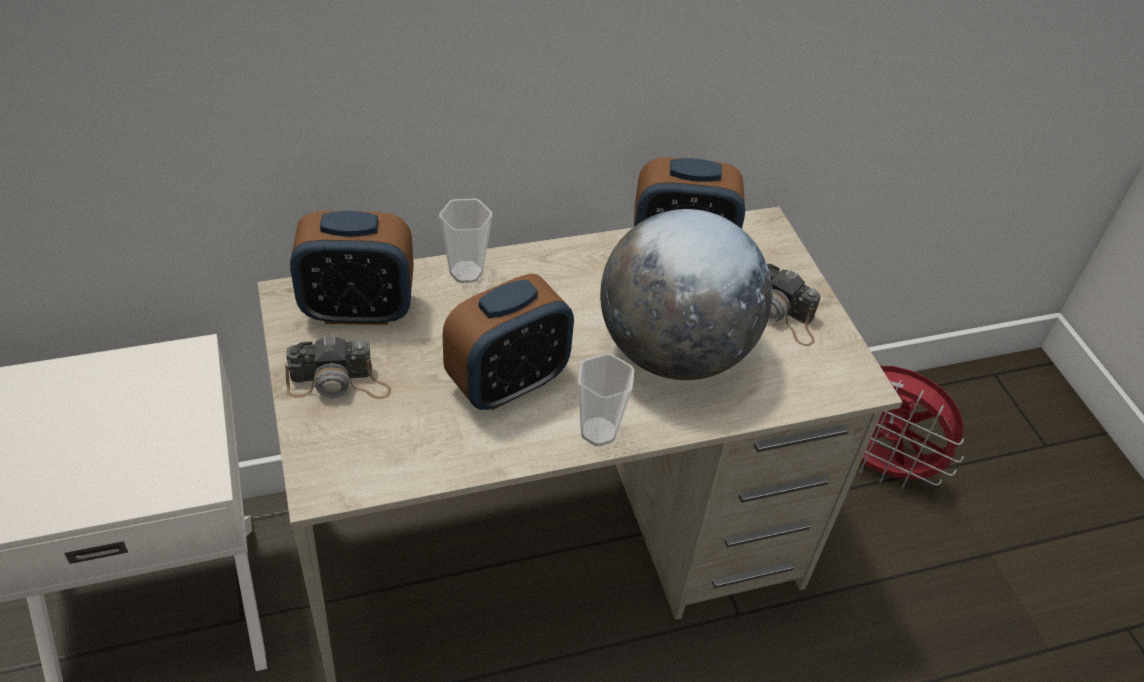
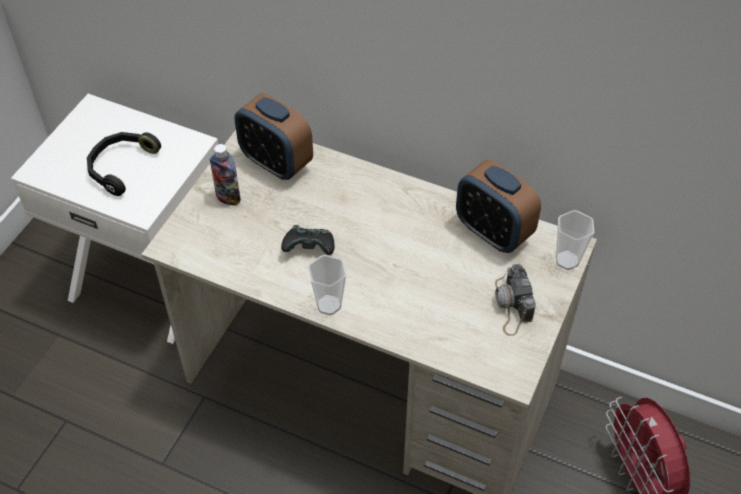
camera: 45 degrees right, 5 degrees up
camera [285,336,391,399] -> bottle [210,144,241,205]
cup [439,199,492,283] -> cup moved to [556,210,594,270]
alarm clock [443,273,574,410] -> black game controller [281,225,334,255]
globe [600,209,772,380] -> none
none -> black headphones [87,132,161,196]

